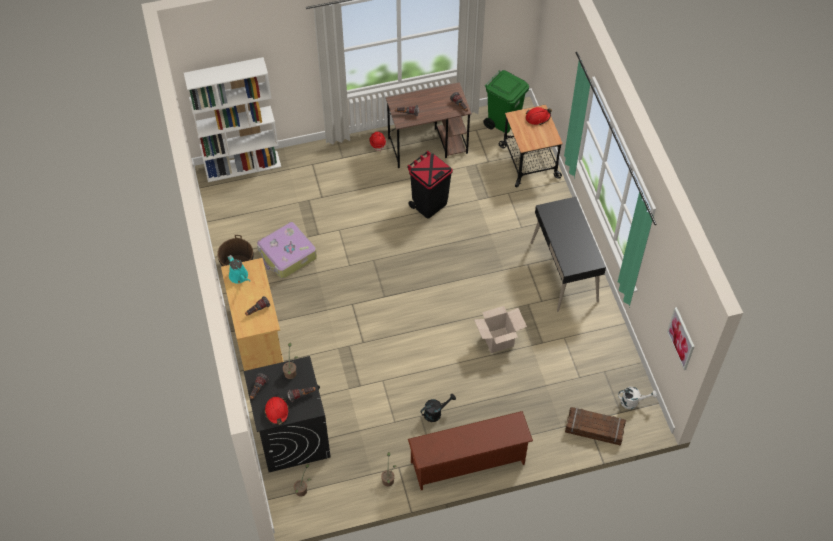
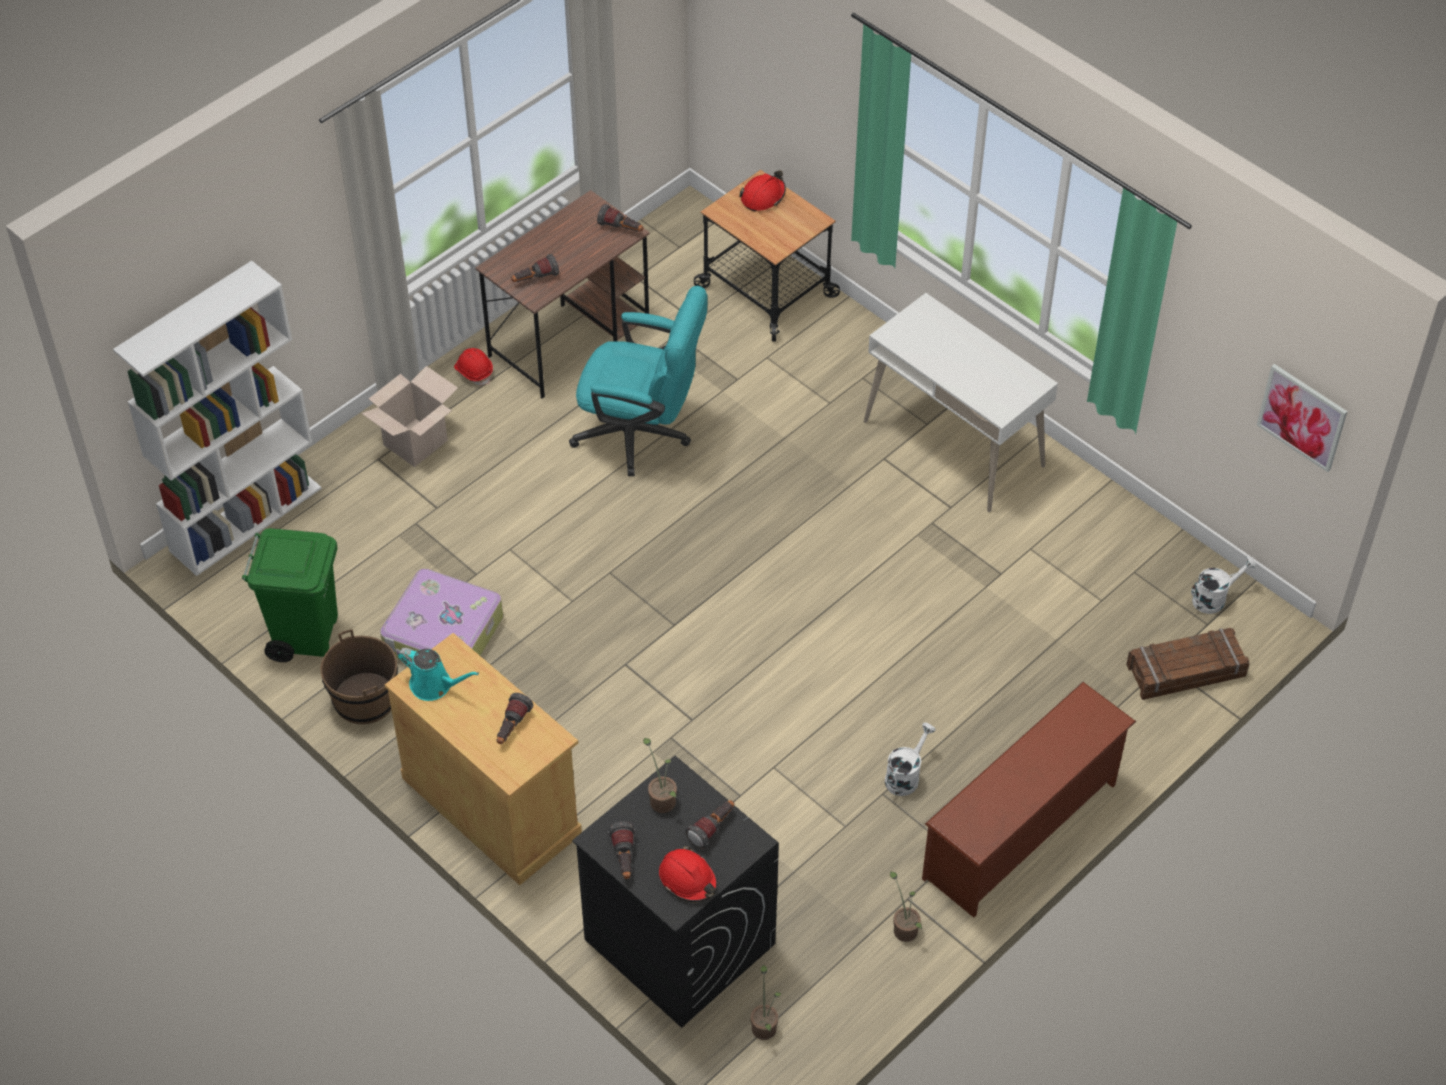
camera: 30 degrees left, 5 degrees down
black trash can [407,151,453,218] -> turquoise office chair [569,286,708,476]
black watering can [421,394,456,422] -> white watering can [885,723,936,796]
cardboard box [474,306,527,353] -> cardboard box moved to [361,366,458,467]
green trash can [483,70,529,133] -> green trash can moved to [242,528,338,662]
black desk [531,197,606,312] -> white desk [864,293,1058,512]

